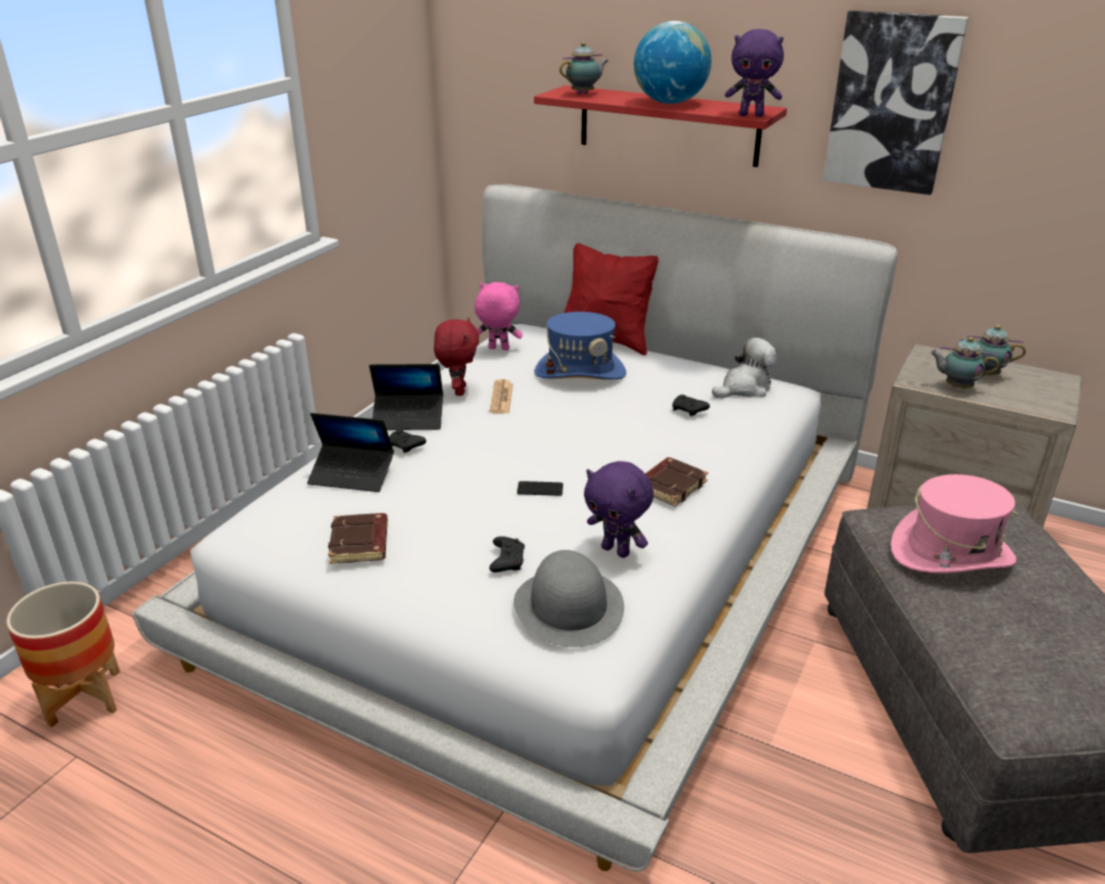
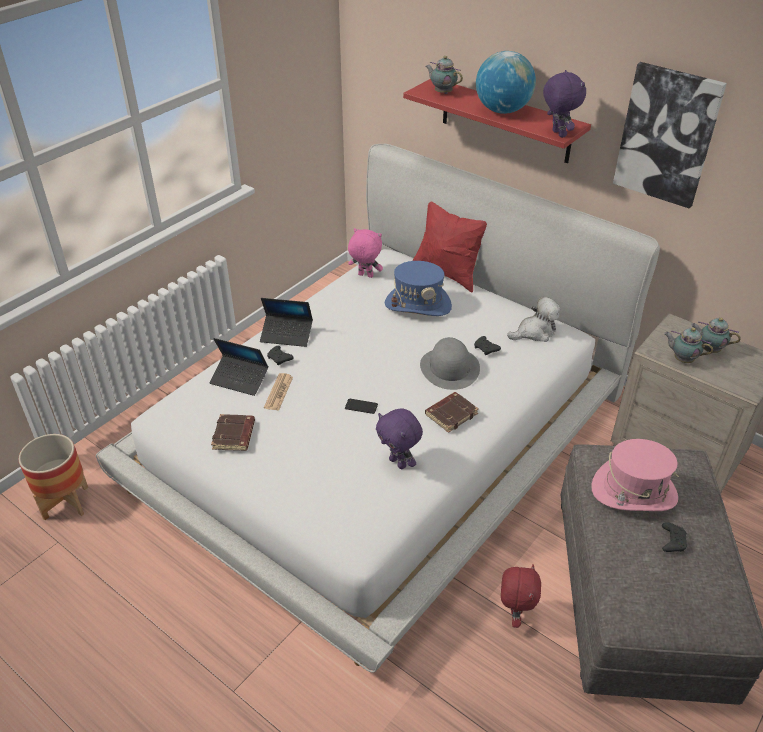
camera: 10 degrees right, 10 degrees up
red plush toy [434,317,479,396] -> red plush toy moved to [501,564,541,628]
newspaper [489,379,513,414] -> newspaper moved to [264,373,293,411]
black game controller [489,536,525,572] -> black game controller moved to [662,522,687,552]
grey hat [514,550,624,647] -> grey hat moved to [420,337,480,390]
teapot [560,42,608,95] -> teapot turned 120 degrees counterclockwise [425,56,463,94]
purple plush toy [725,29,784,117] -> purple plush toy turned 135 degrees counterclockwise [543,70,586,138]

